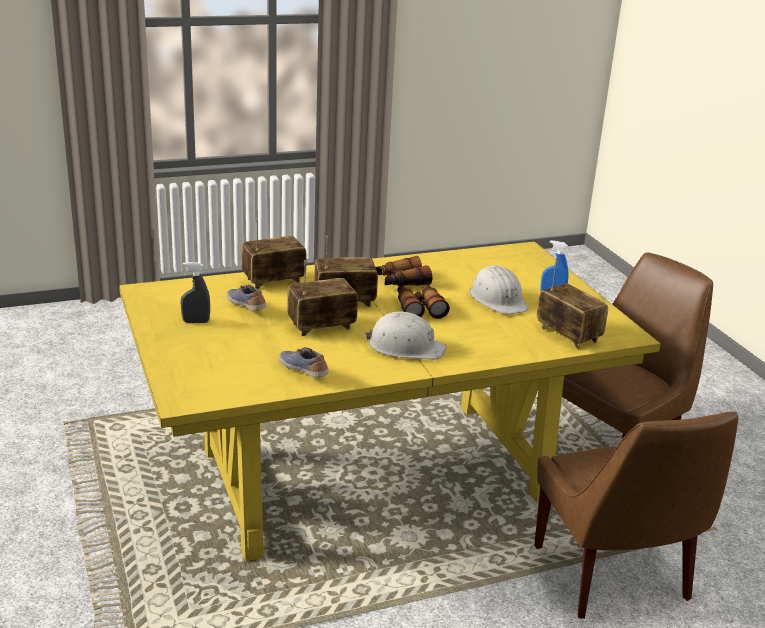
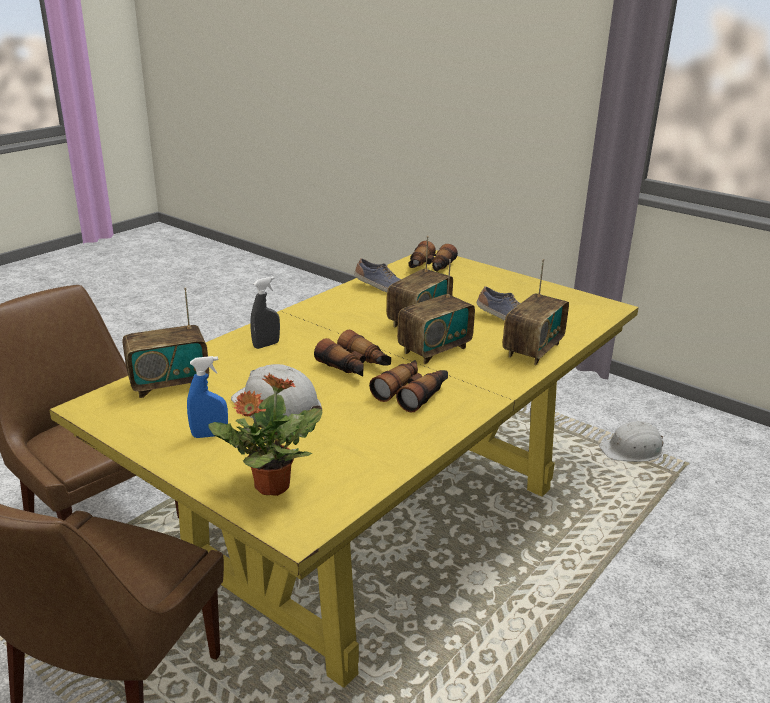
camera: 150 degrees right, 0 degrees up
grey spray bottle [181,262,210,323] -> grey spray bottle moved to [250,276,280,349]
white hard hat [364,312,447,359] -> white hard hat moved to [599,421,663,462]
radio [537,257,608,349] -> radio turned 45 degrees counterclockwise [123,287,209,398]
none -> potted plant [209,373,323,496]
none -> binoculars [409,241,458,272]

